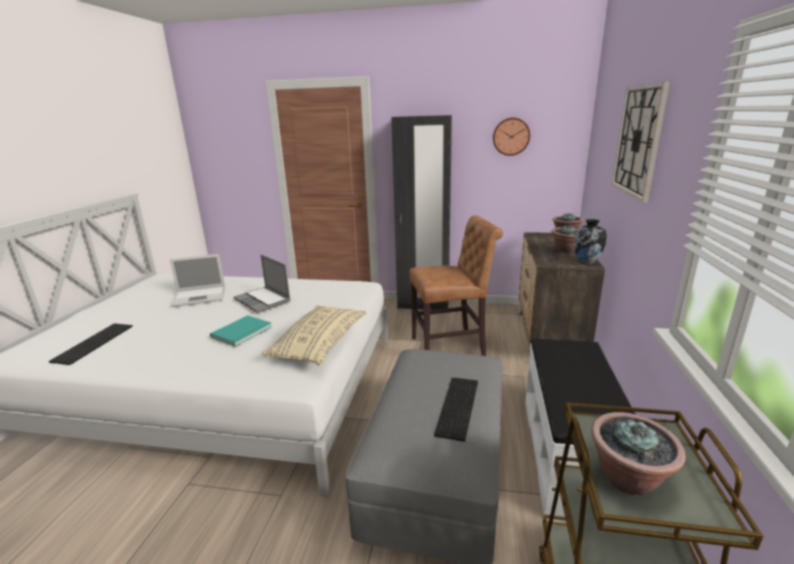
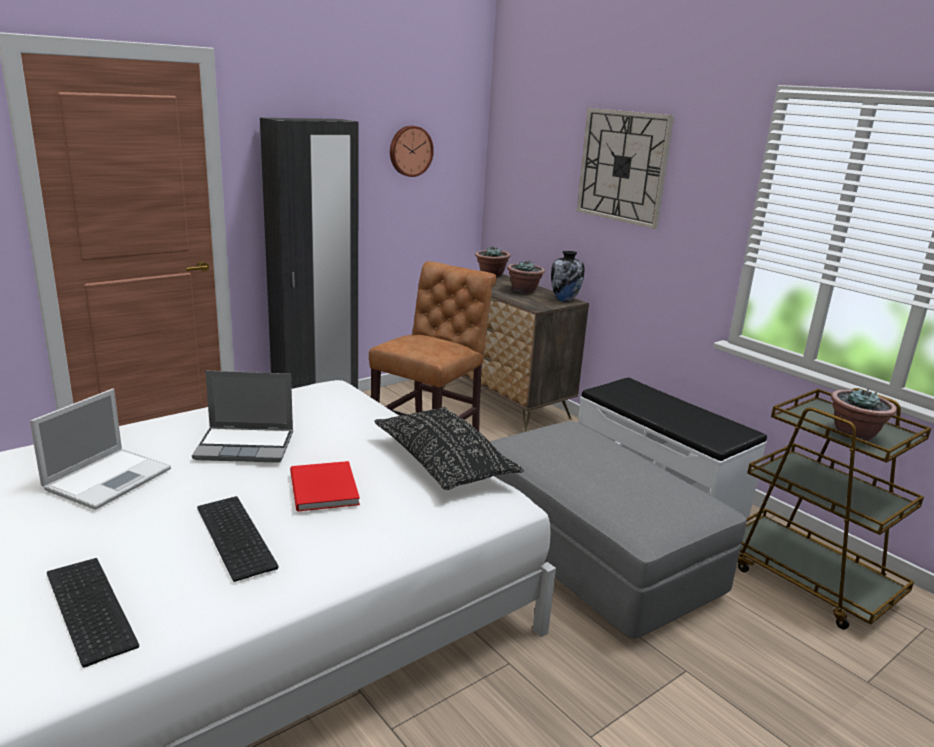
camera: 50 degrees left, 0 degrees up
turquoise book [210,315,272,347] -> red book [290,461,360,511]
beige pillow [262,305,366,366] -> black pillow [374,407,524,490]
keyboard [434,378,478,442] -> keyboard moved to [197,496,279,582]

